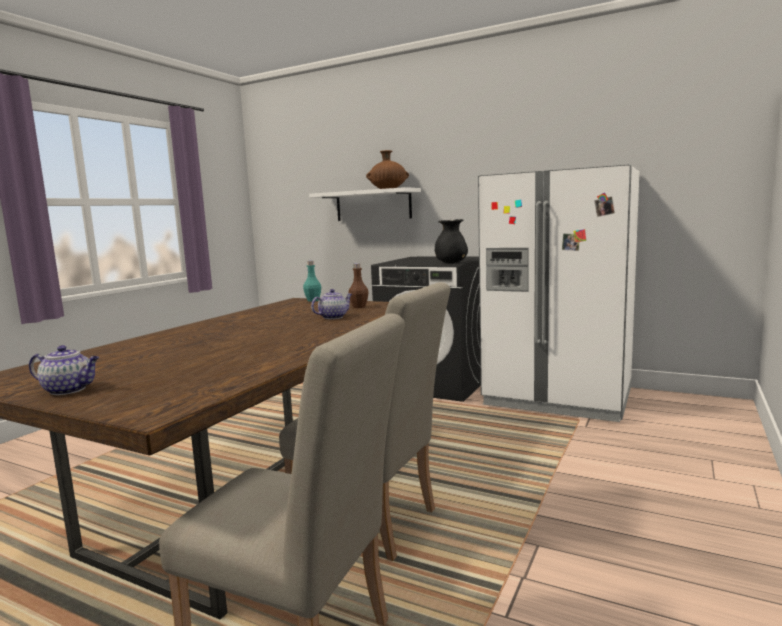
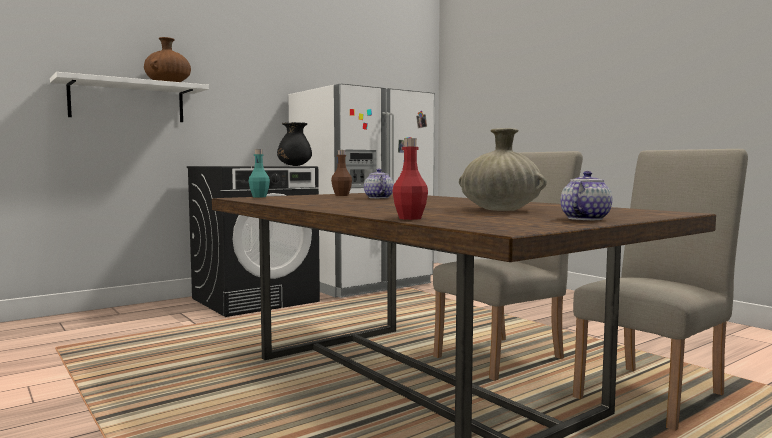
camera: 65 degrees left, 5 degrees down
none -> red bottle [392,138,428,220]
none -> beige vase [459,128,547,211]

